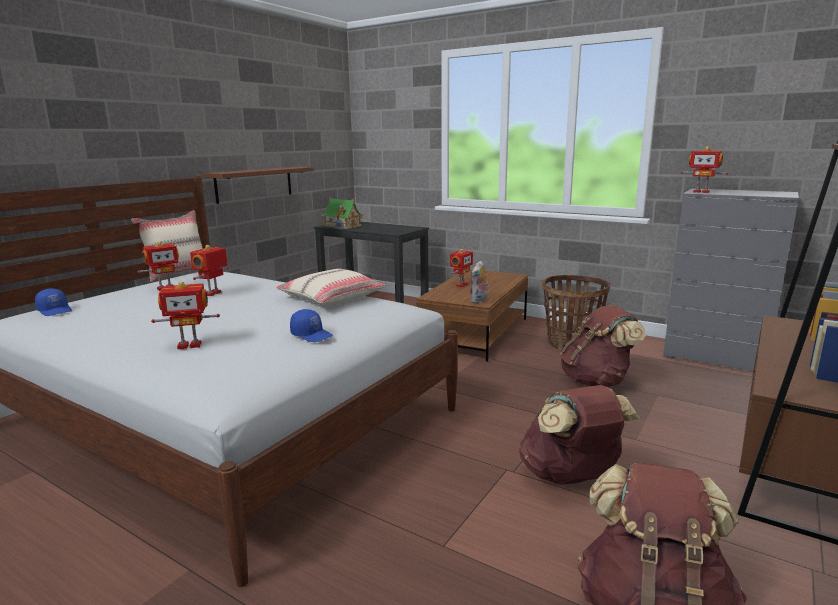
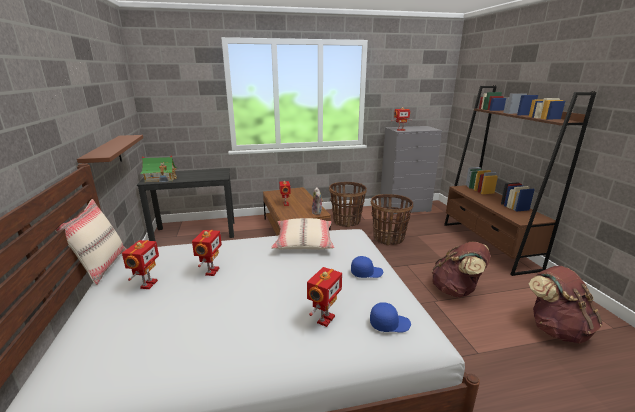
camera: 45 degrees left, 5 degrees up
blue cap [35,288,72,316] -> blue cap moved to [370,302,411,332]
toy robot [190,245,228,296] -> toy robot turned 150 degrees counterclockwise [192,230,222,276]
brown backpack [560,305,646,387] -> basket [371,194,413,245]

